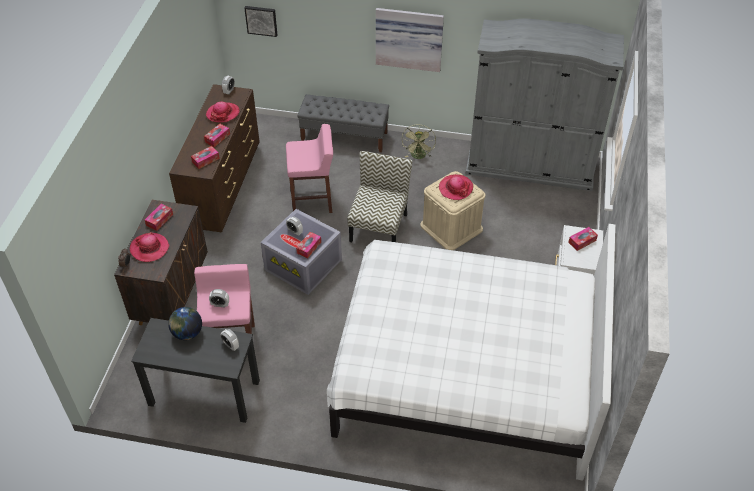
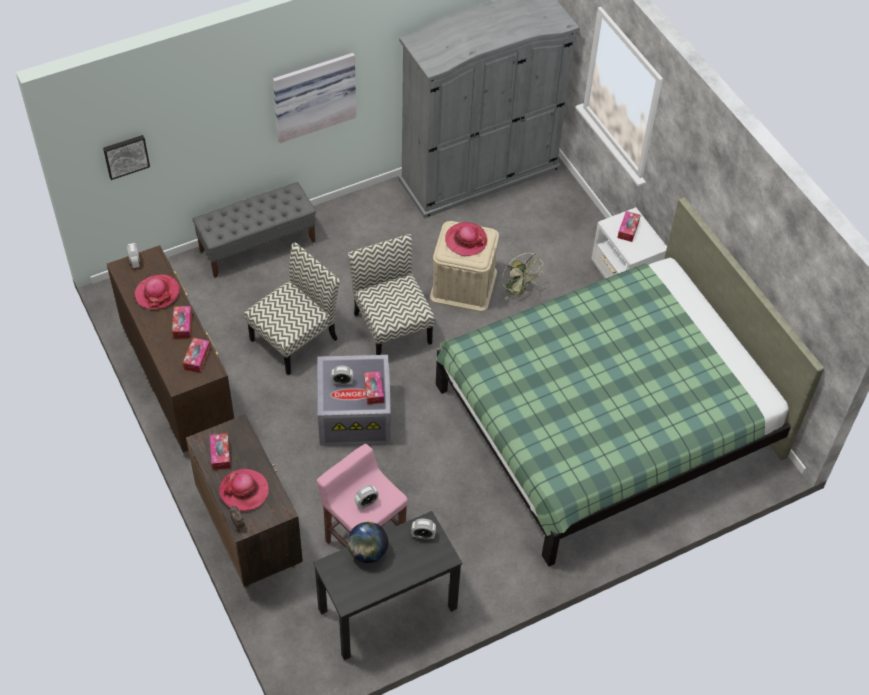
camera: 40 degrees left, 5 degrees up
pink stool [286,124,333,213] -> chair [244,242,340,375]
white bed [327,224,616,481] -> green bed [435,197,824,566]
green fan [402,125,436,159] -> green fan moved to [502,253,544,300]

